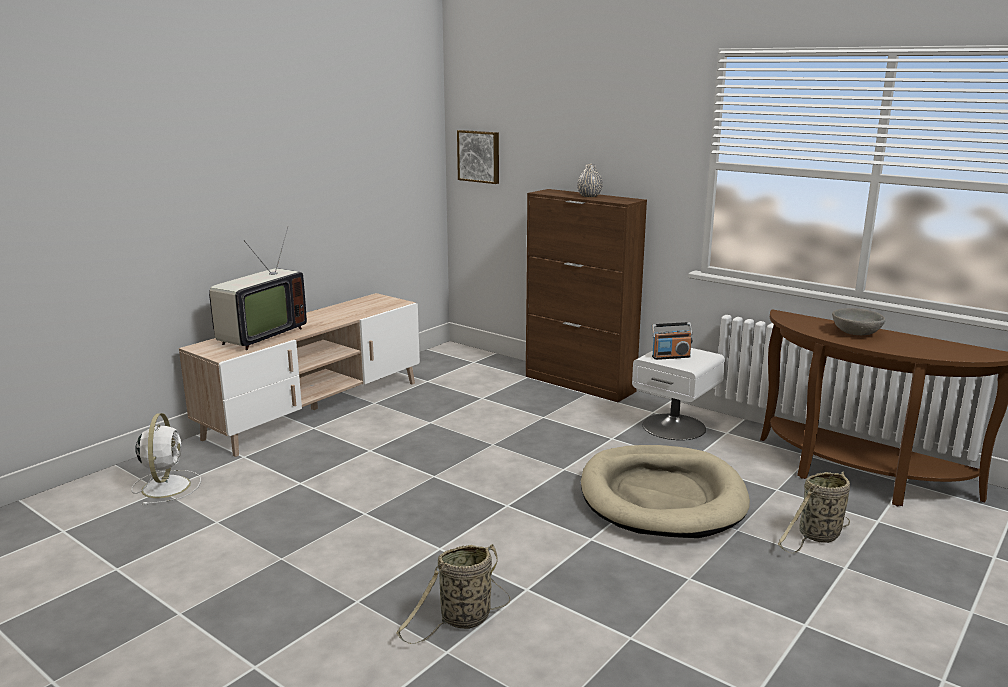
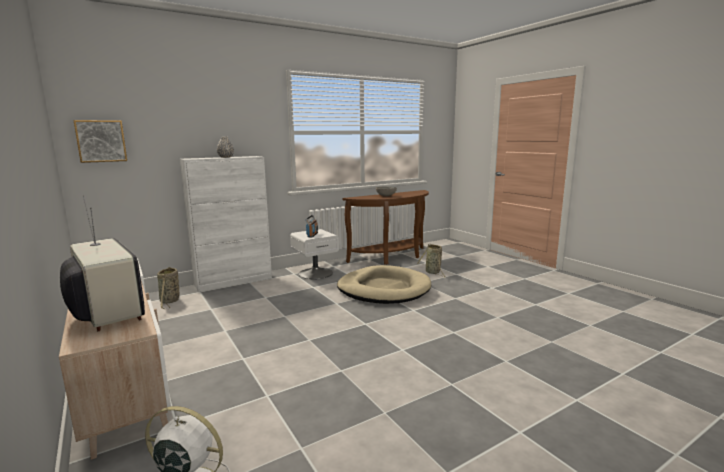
camera: 70 degrees left, 5 degrees down
basket [396,544,511,644] -> basket moved to [157,267,179,310]
brown cabinet [526,189,647,402] -> white cabinet [180,156,272,292]

